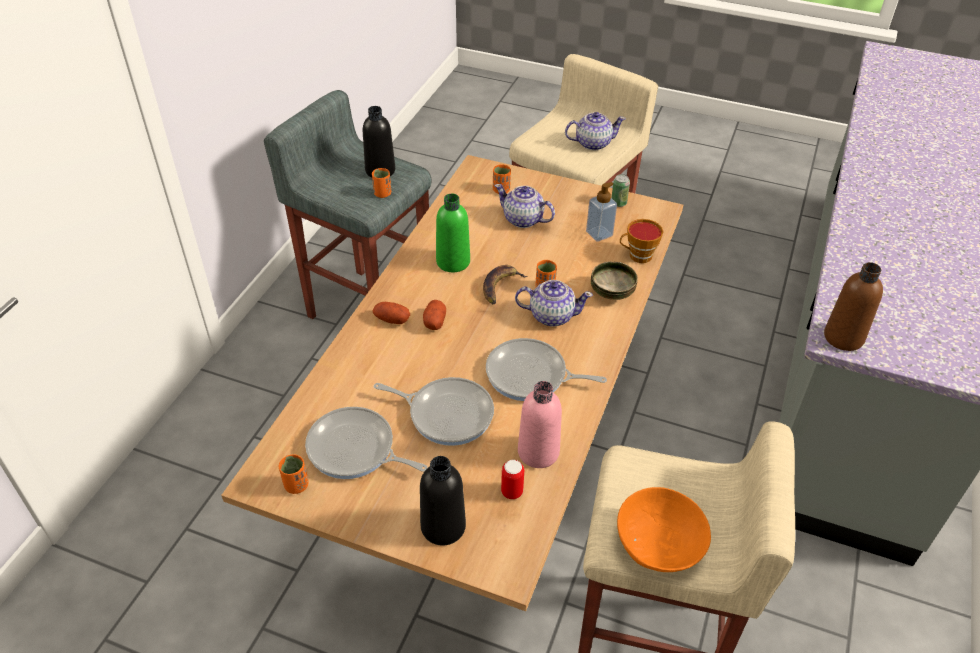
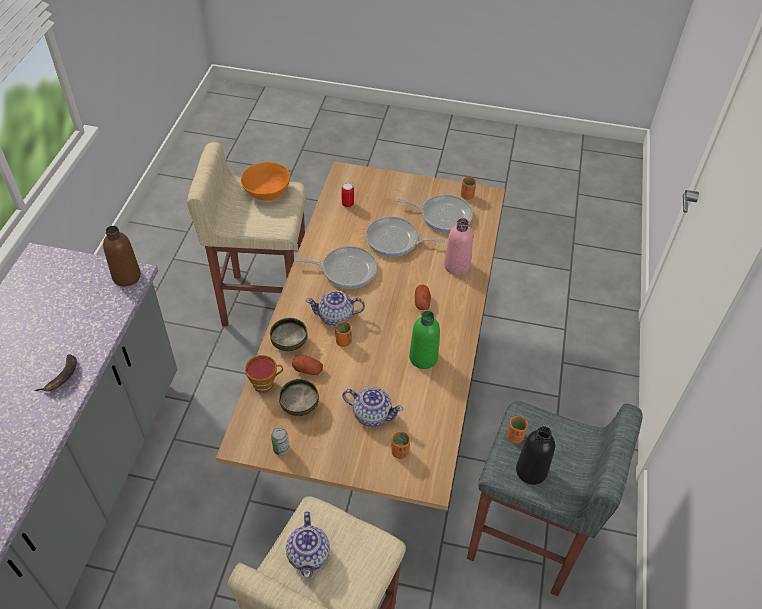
camera: 170 degrees right, 5 degrees up
potato [373,302,410,324] -> potato moved to [292,355,323,375]
black bottle [420,456,466,546] -> none
banana [483,265,527,304] -> banana moved to [34,354,77,392]
pink bottle [518,381,562,468] -> pink bottle moved to [444,218,473,275]
teapot [565,112,626,150] -> teapot turned 75 degrees counterclockwise [286,511,330,578]
soap dispenser [586,182,617,242] -> bowl [279,379,319,416]

